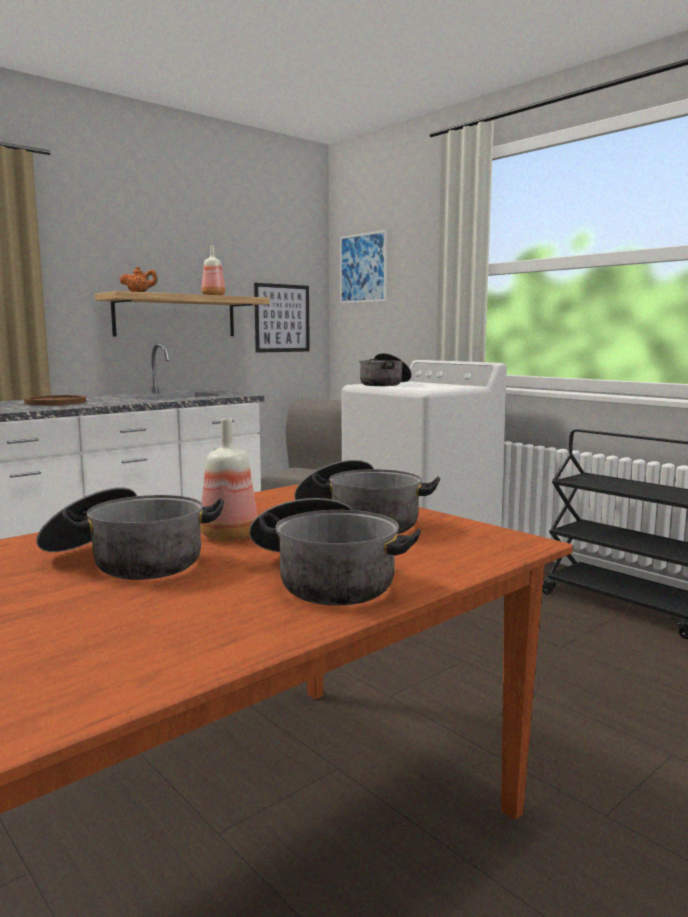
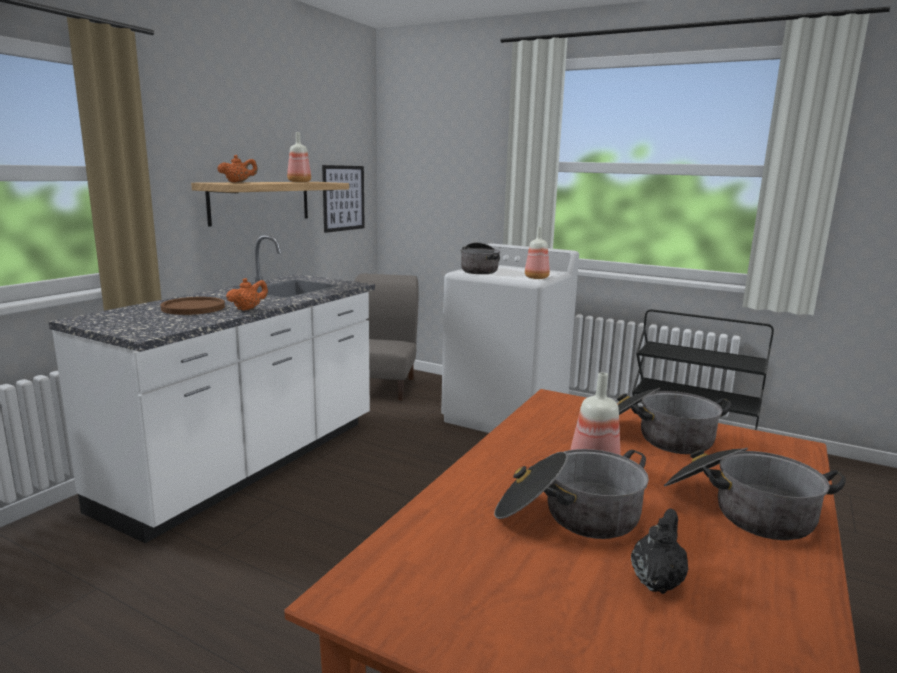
camera: 20 degrees left, 5 degrees up
picture [340,230,387,304] -> none
none -> orange teapot [226,278,268,311]
none -> bottle [525,227,550,279]
none -> black teapot [631,508,688,594]

